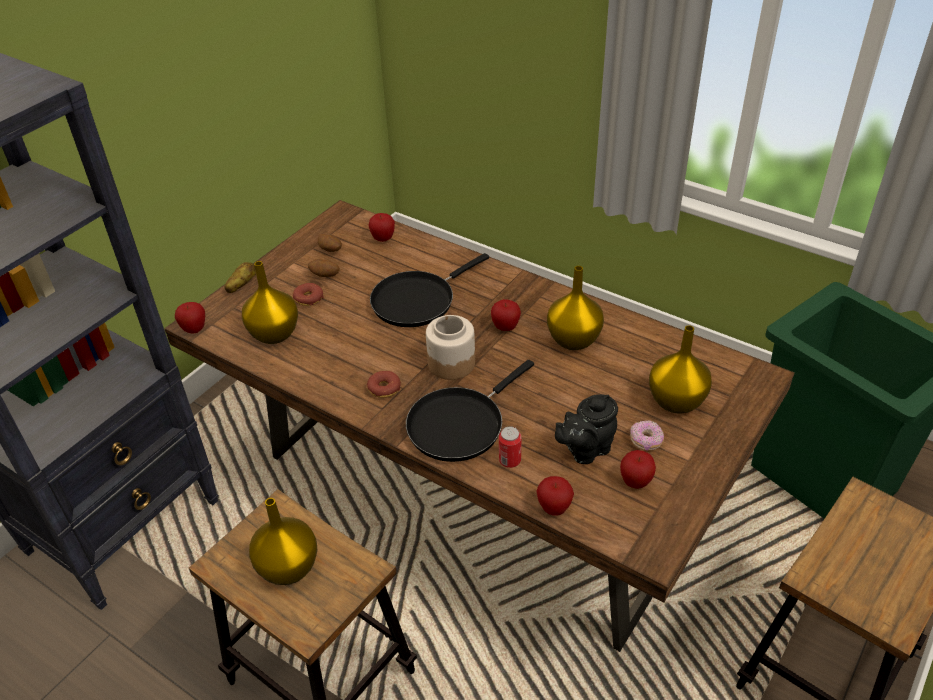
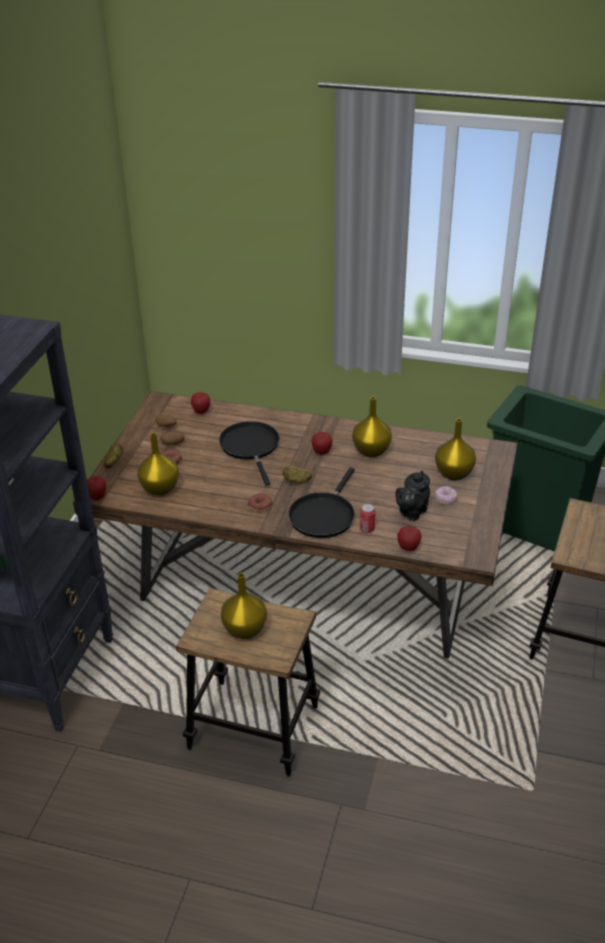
camera: 20 degrees left, 5 degrees down
black frying pan [370,253,489,327] -> black frying pan turned 135 degrees clockwise [219,421,279,485]
jar [426,315,475,380] -> potato [283,466,312,484]
apple [620,450,656,489] -> none

